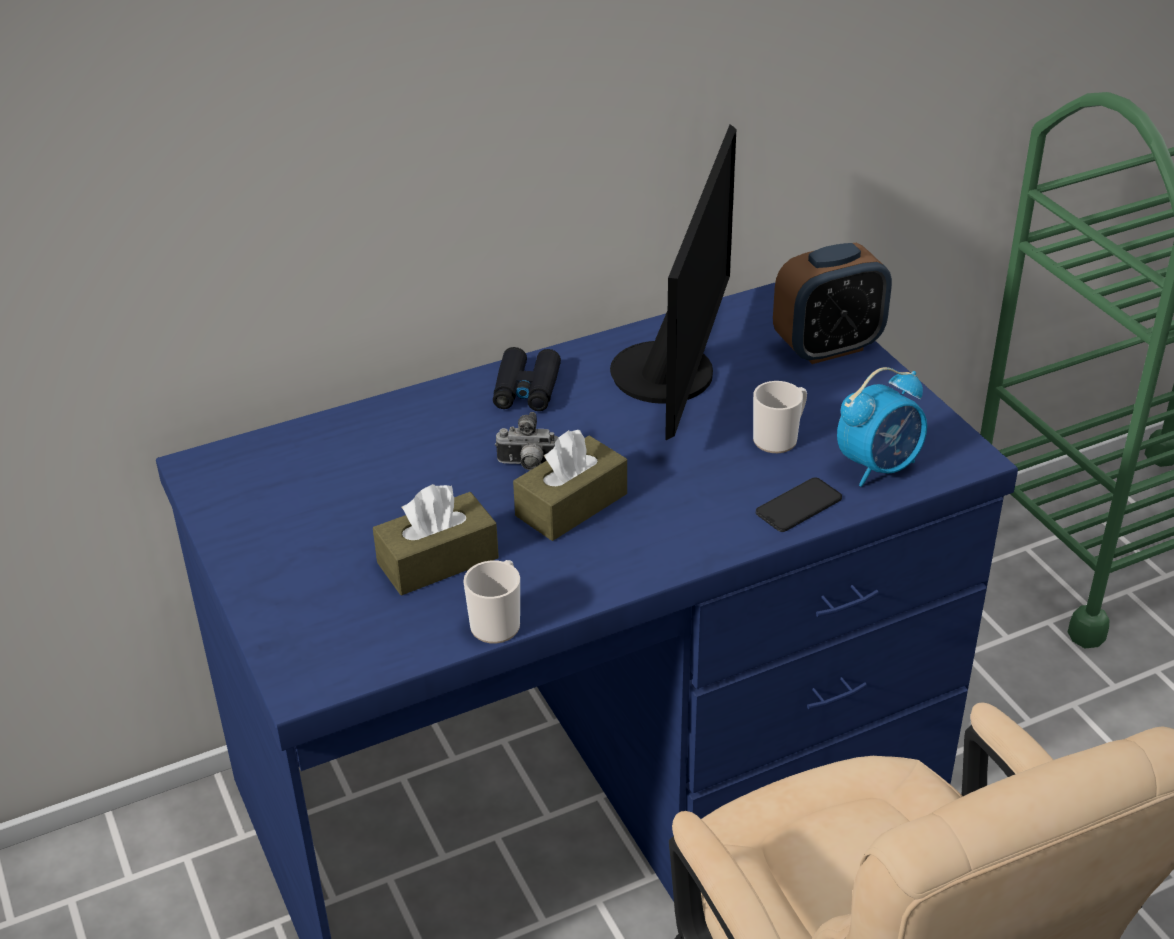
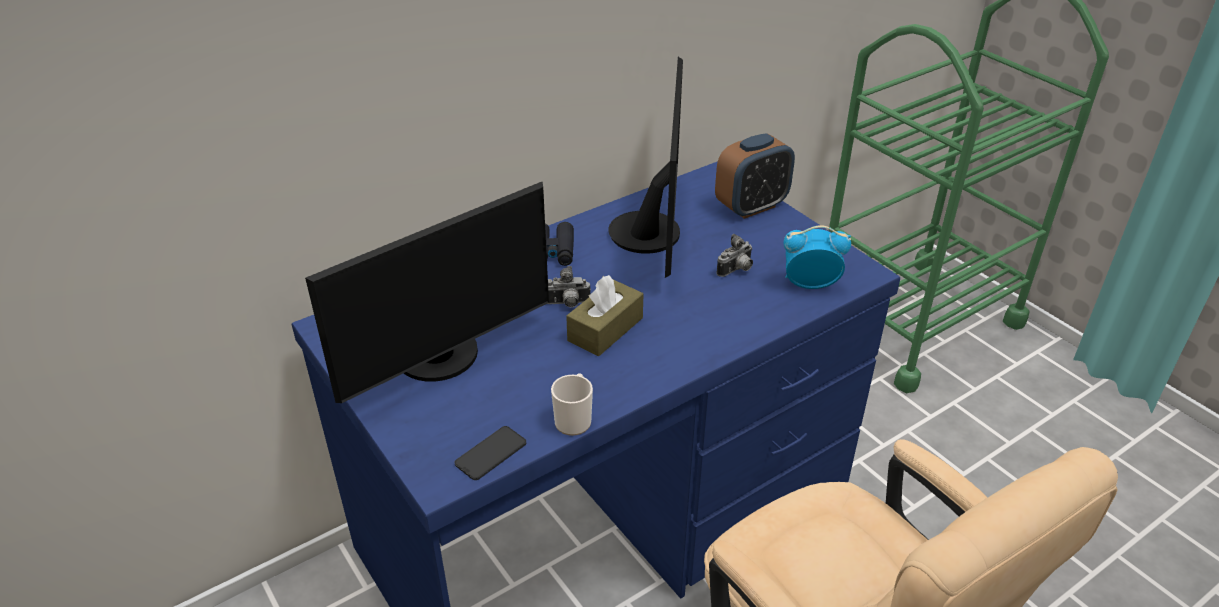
camera: 10 degrees left, 0 degrees up
brown tissue box [373,484,499,596] -> none
mug [753,381,807,453] -> camera [716,234,753,277]
phone [756,477,842,532] -> phone moved to [455,426,526,480]
alarm clock [837,367,927,487] -> alarm clock turned 135 degrees counterclockwise [783,225,851,289]
none -> monitor [305,181,549,403]

